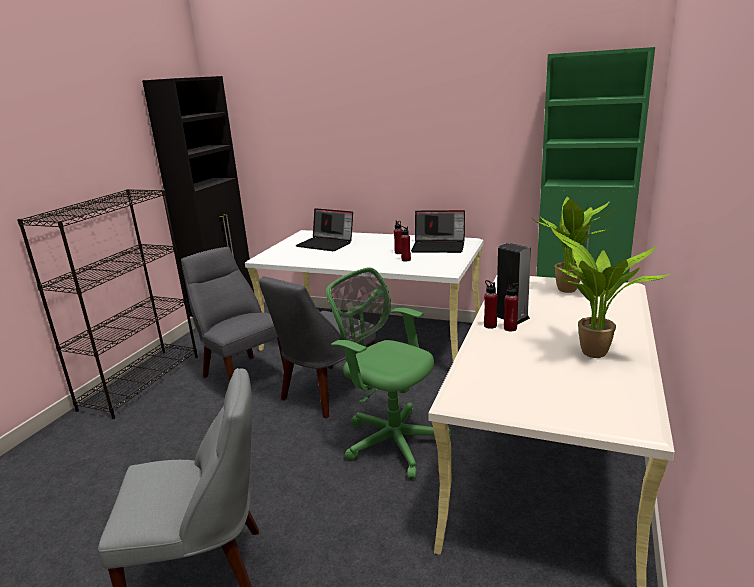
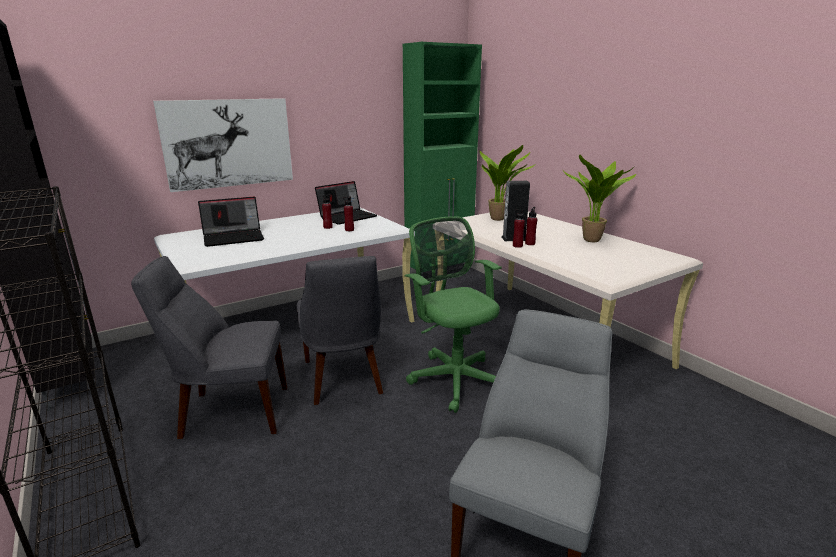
camera: 55 degrees left, 0 degrees up
green office chair [326,268,451,479] -> green office chair turned 75 degrees clockwise [405,216,502,413]
none -> picture [153,98,293,192]

